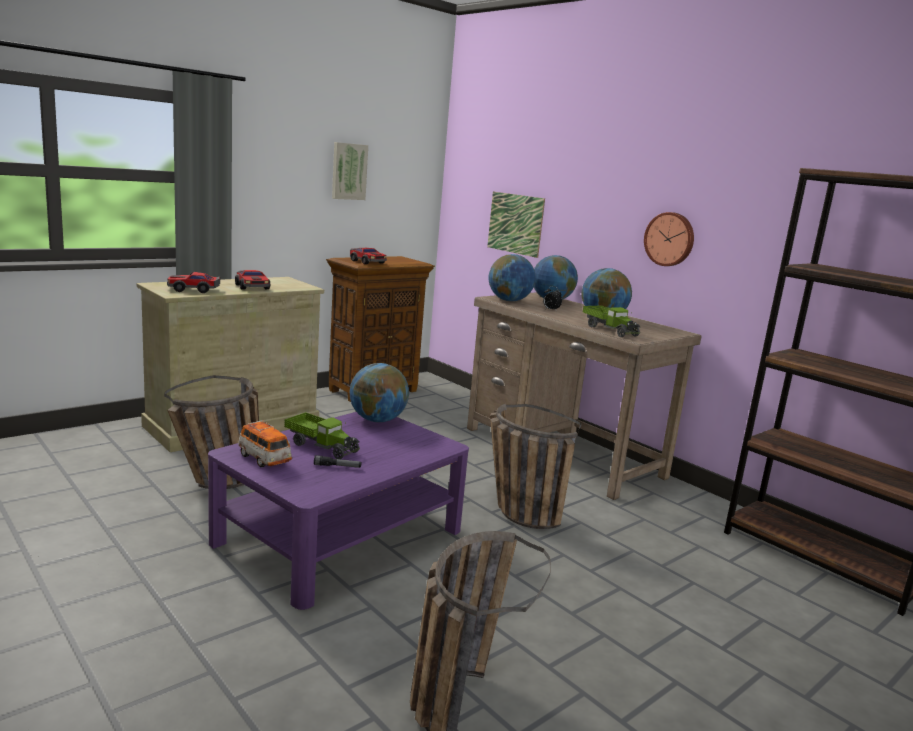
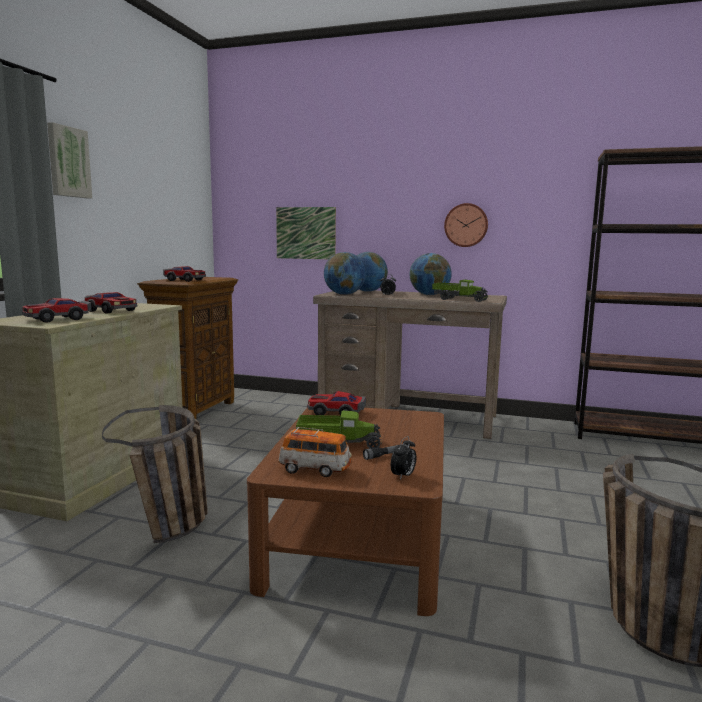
camera: 30 degrees left, 5 degrees down
purple coffee table [208,412,469,610] -> brown coffee table [247,408,444,616]
picture [332,142,368,200] -> picture moved to [47,122,92,198]
globe [350,363,409,422] -> toy car [307,391,366,415]
basket [490,404,582,529] -> none
none -> alarm clock [391,436,416,480]

